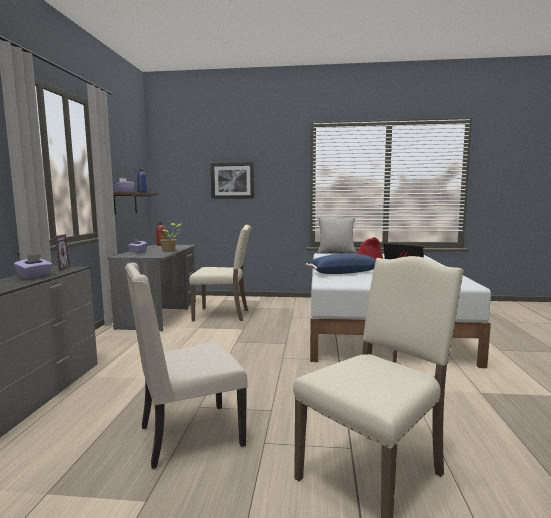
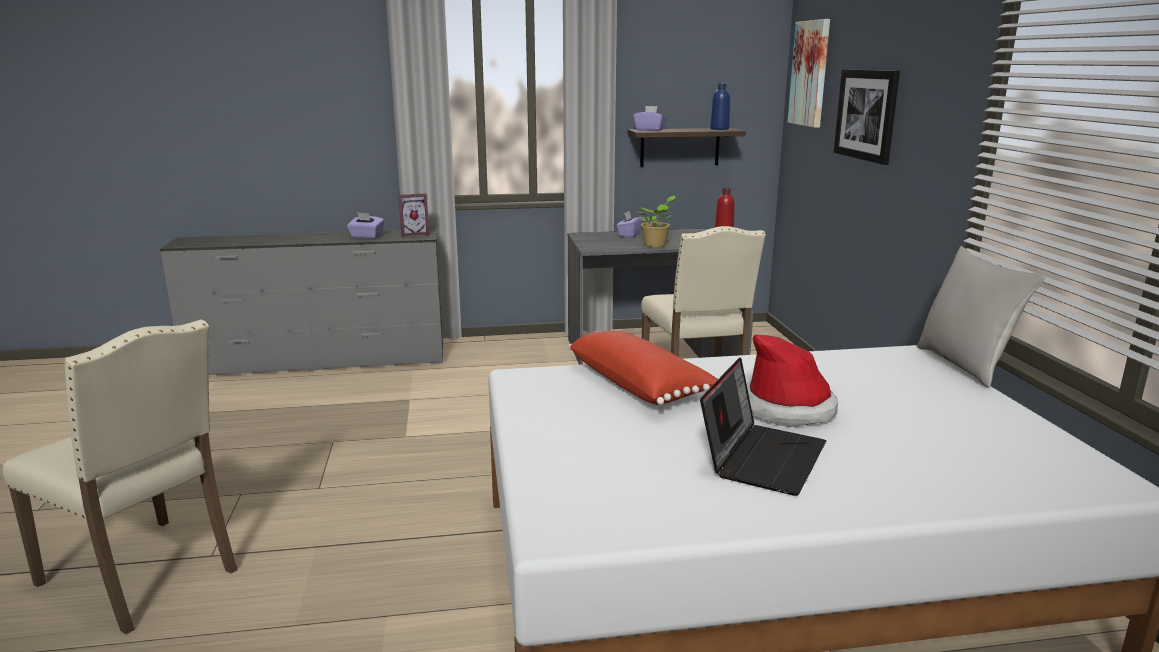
camera: 75 degrees right, 10 degrees up
beige chair [125,263,248,469] -> none
blue pillow [306,253,376,274] -> red pillow [569,331,718,405]
none -> picture [788,19,830,128]

